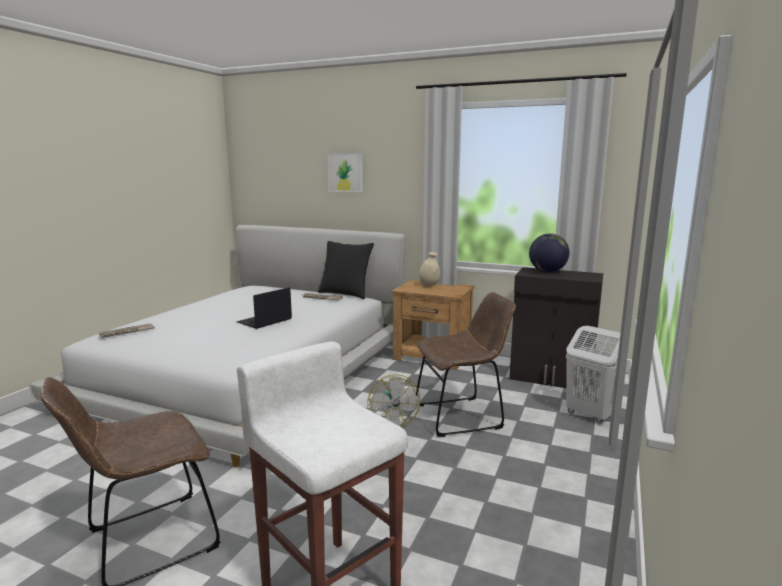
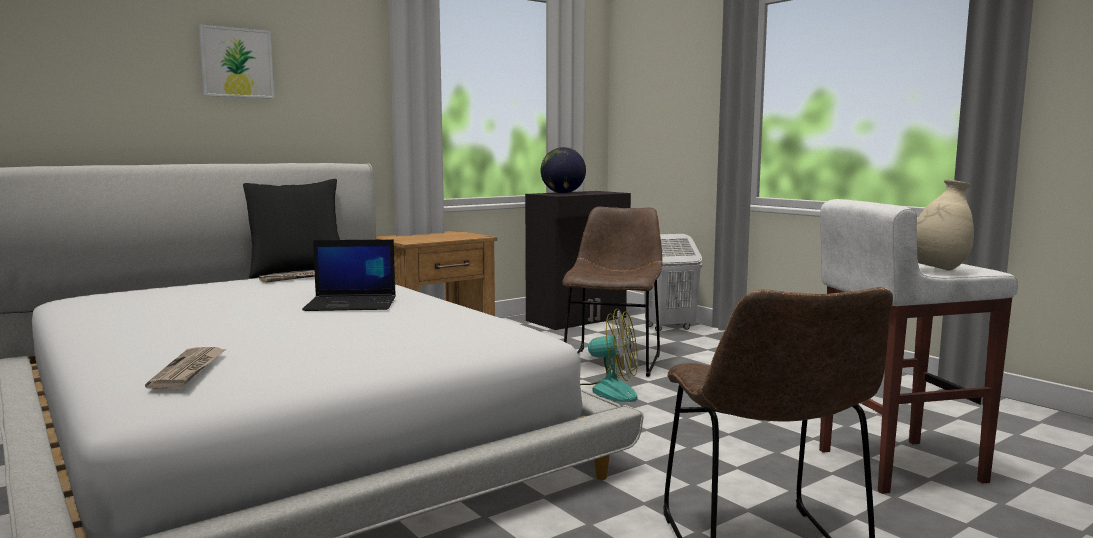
camera: 60 degrees left, 5 degrees down
laptop [236,287,292,329] -> laptop turned 75 degrees counterclockwise [302,240,396,311]
beige vase [419,252,440,287] -> beige vase moved to [917,179,974,271]

